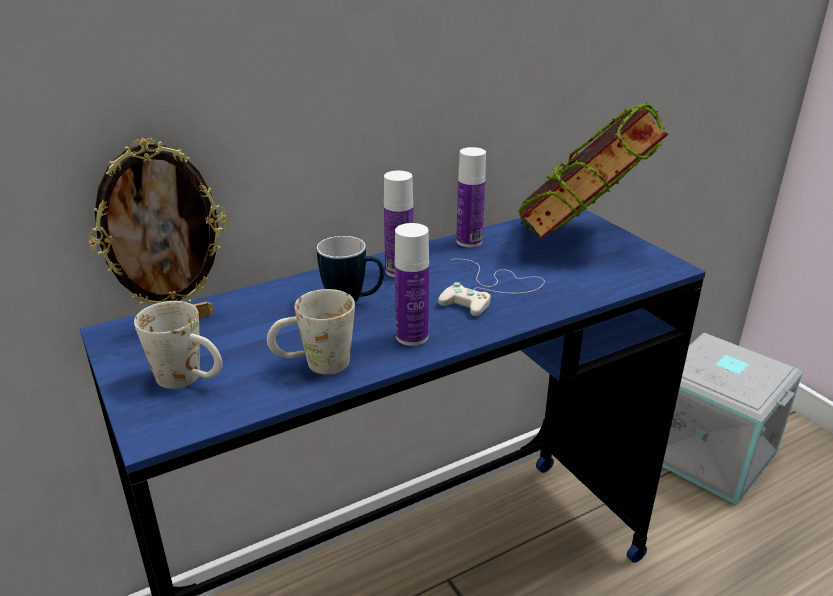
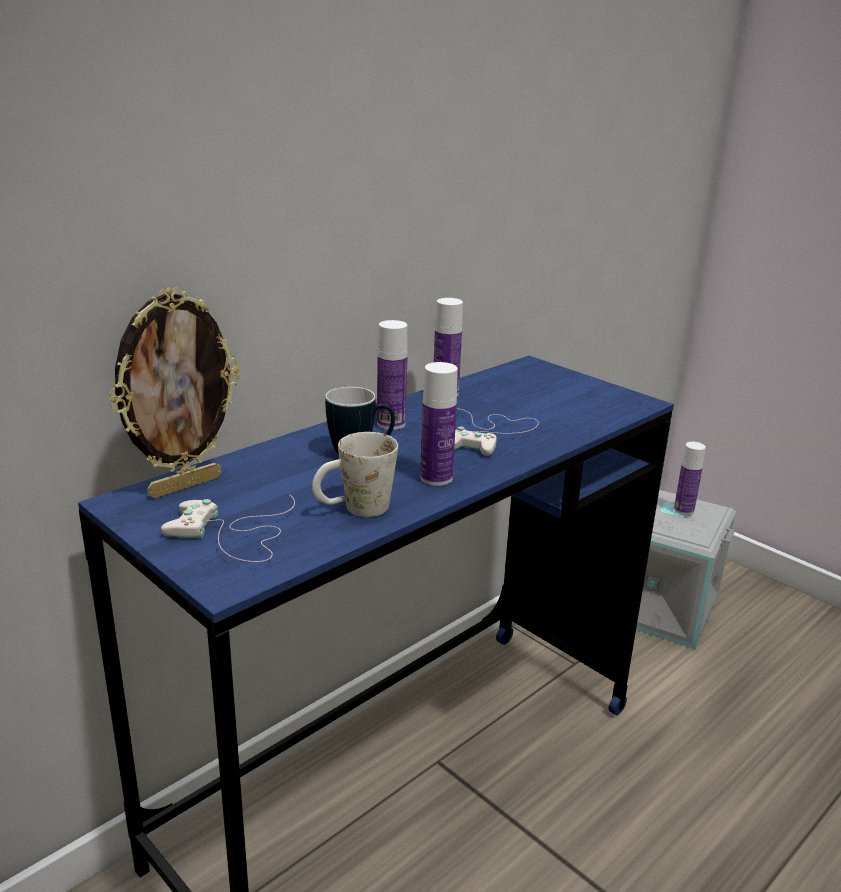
camera: 15 degrees left, 5 degrees down
white mug [134,301,223,389] -> white game controller [161,494,295,562]
book [517,101,669,240] -> none
none -> bottle [674,442,706,515]

